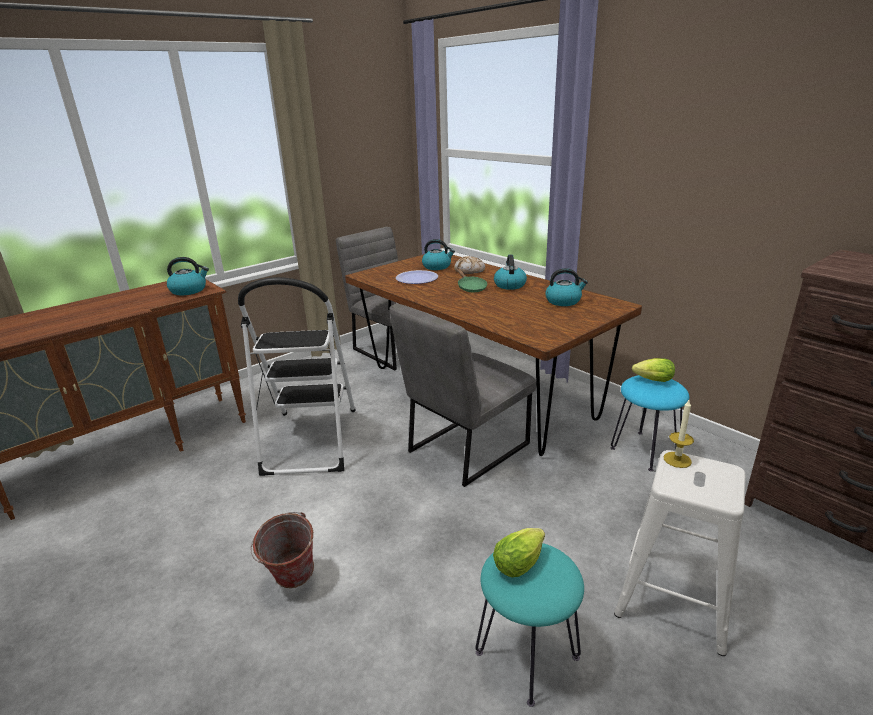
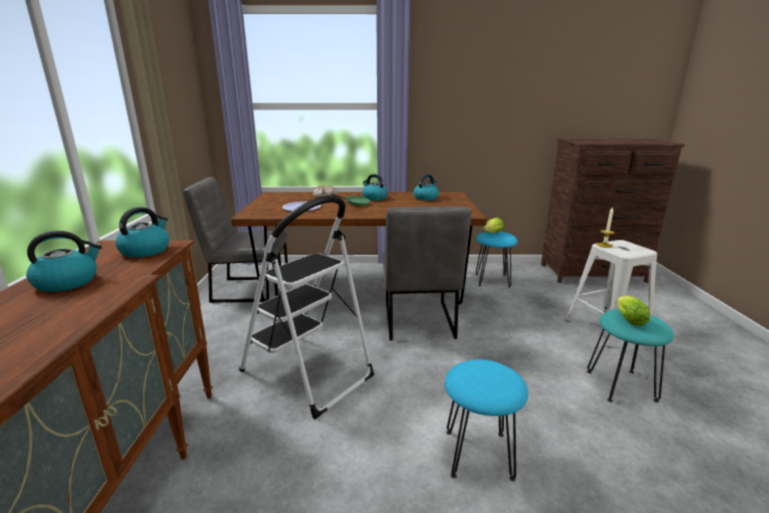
camera: 50 degrees left, 5 degrees down
bucket [250,512,314,588] -> turquoise stool [445,360,528,481]
kettle [422,239,455,270] -> kettle moved to [26,231,102,292]

